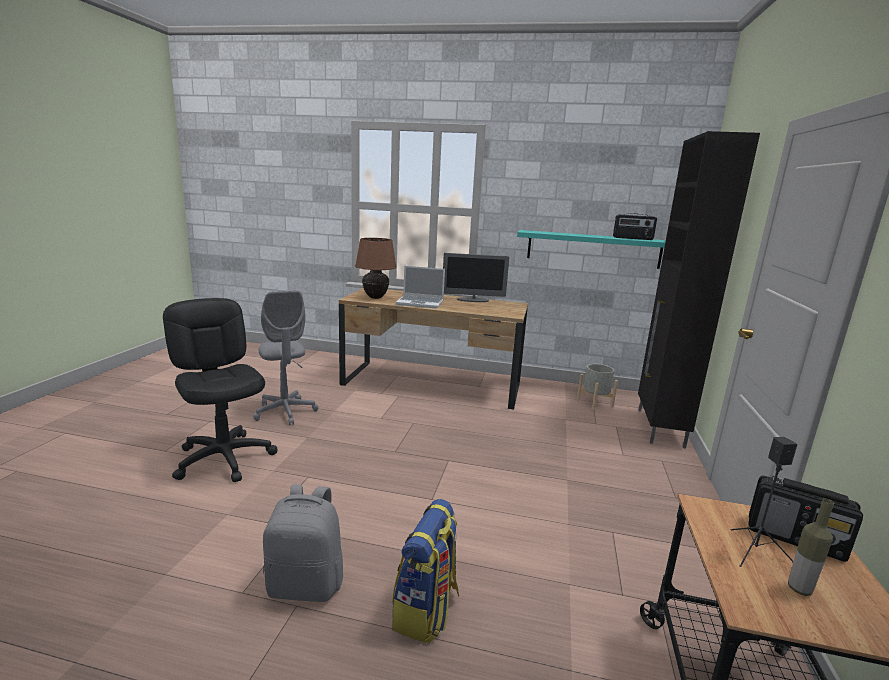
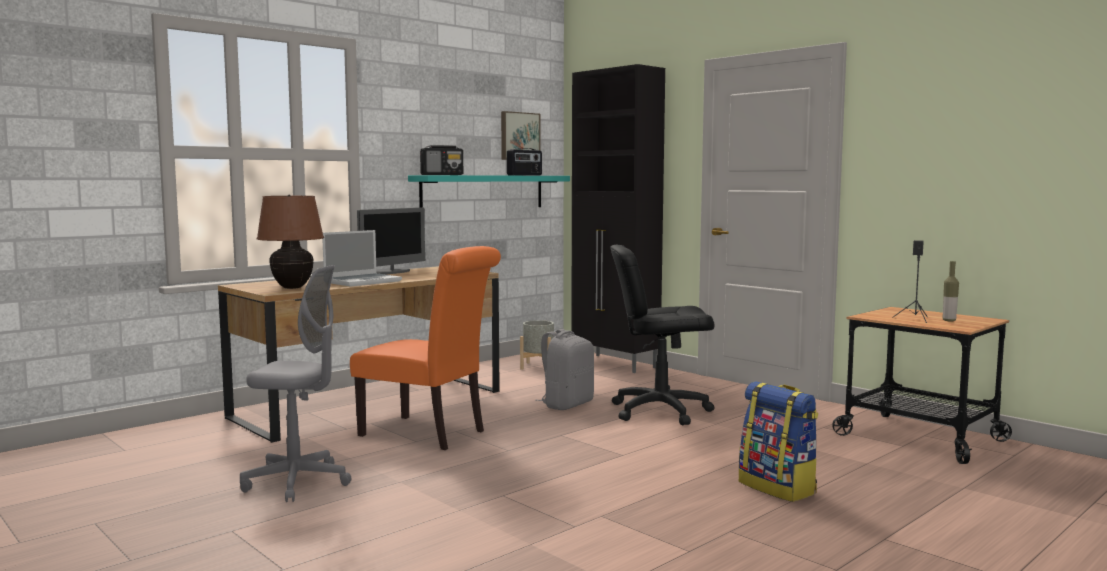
camera: 55 degrees left, 10 degrees down
black office chair [163,298,277,482] -> black office chair moved to [610,245,715,425]
grey backpack [263,485,343,602] -> grey backpack moved to [535,329,594,410]
radio [748,475,863,562] -> radio moved to [420,145,463,175]
none -> orange chair [350,246,501,450]
none -> picture [501,111,541,160]

